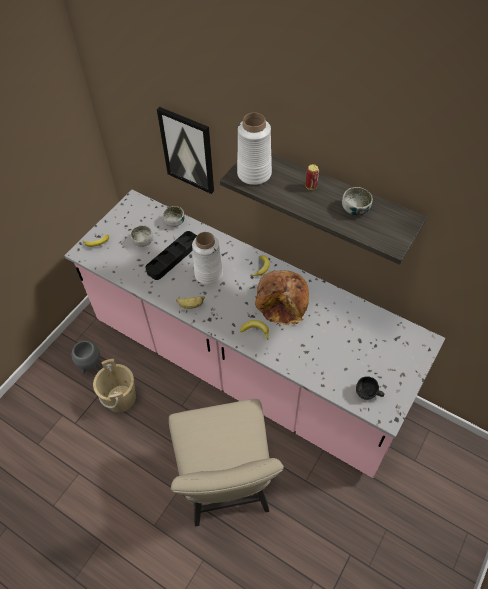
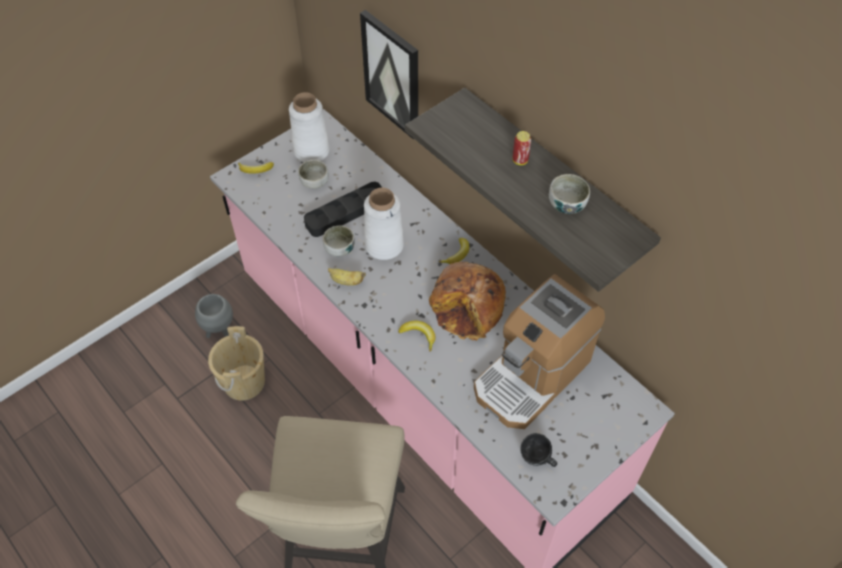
camera: 15 degrees right, 0 degrees up
bowl [163,206,185,227] -> bowl moved to [323,226,354,256]
white vase [237,113,272,185] -> white vase moved to [289,92,330,162]
none -> coffee machine [474,274,605,429]

